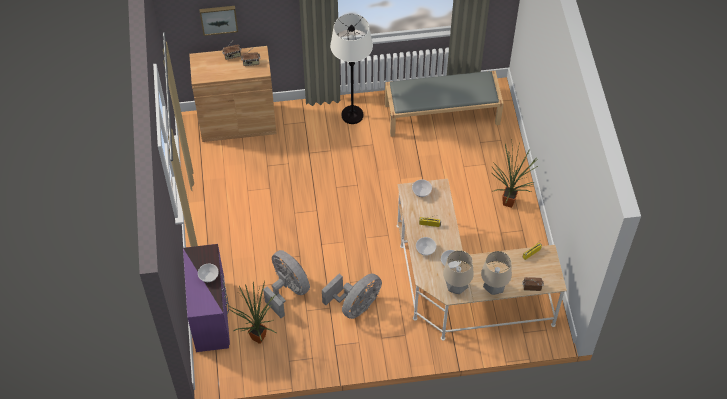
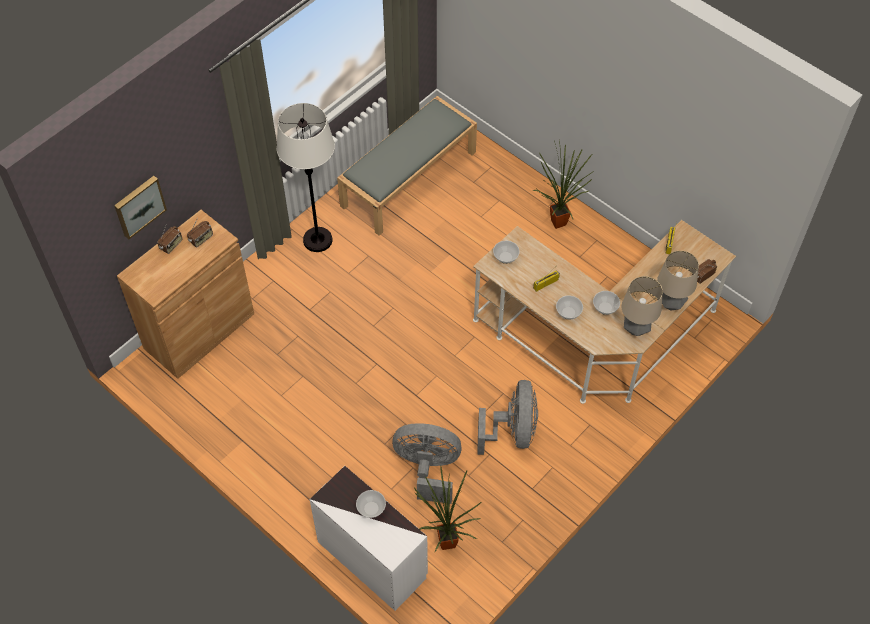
camera: 40 degrees left, 0 degrees up
purple dresser [183,244,230,352] -> white dresser [310,466,428,611]

